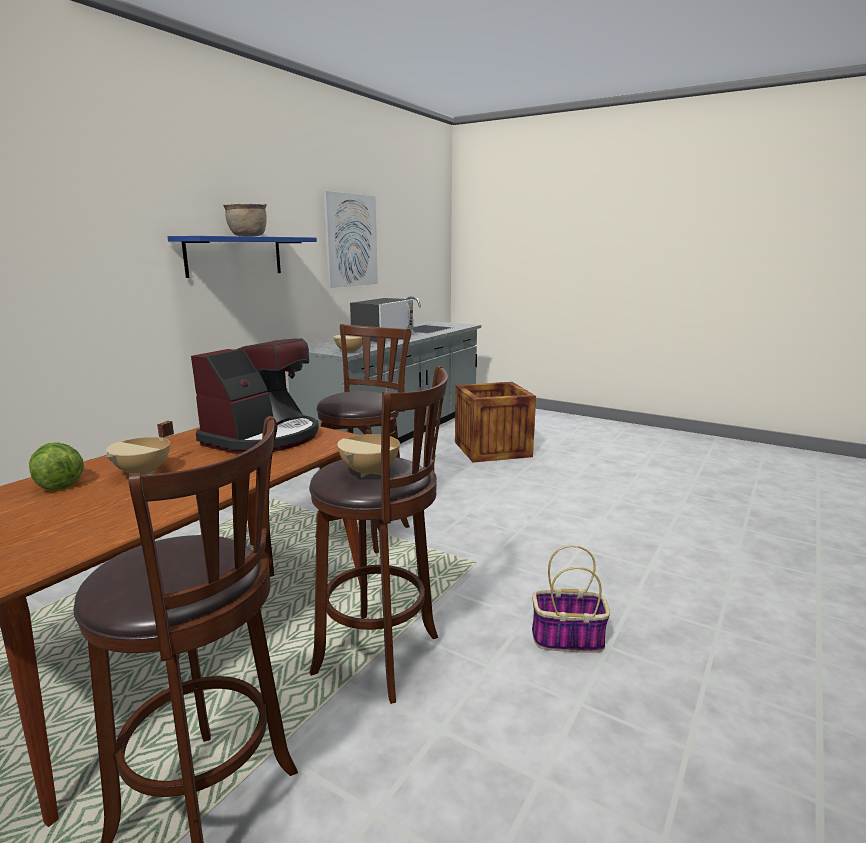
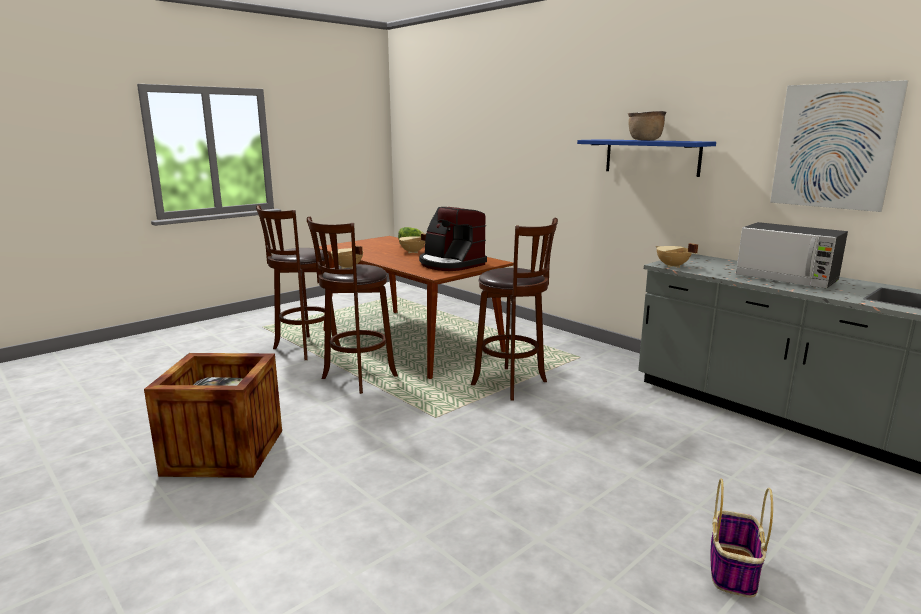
camera: 105 degrees right, 0 degrees up
crate [455,382,536,463] -> crate moved to [144,353,282,478]
basket [532,545,610,653] -> basket moved to [710,478,773,598]

